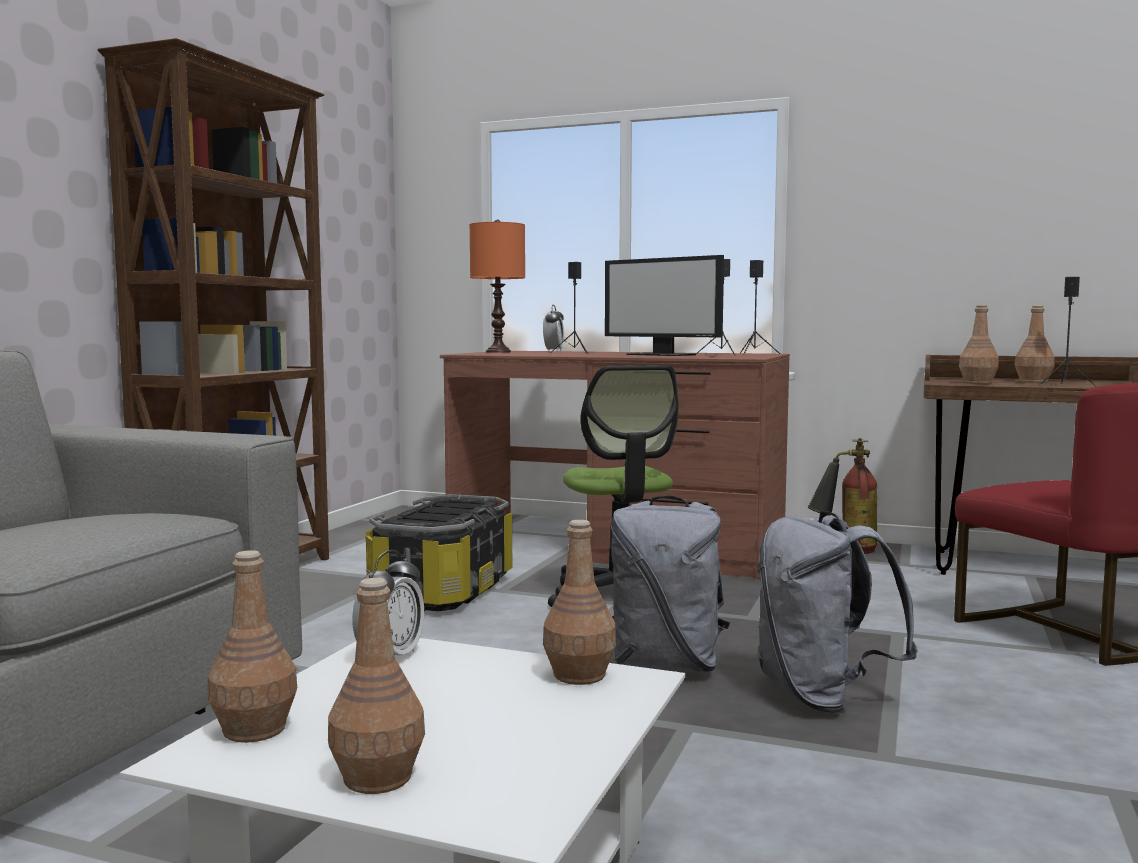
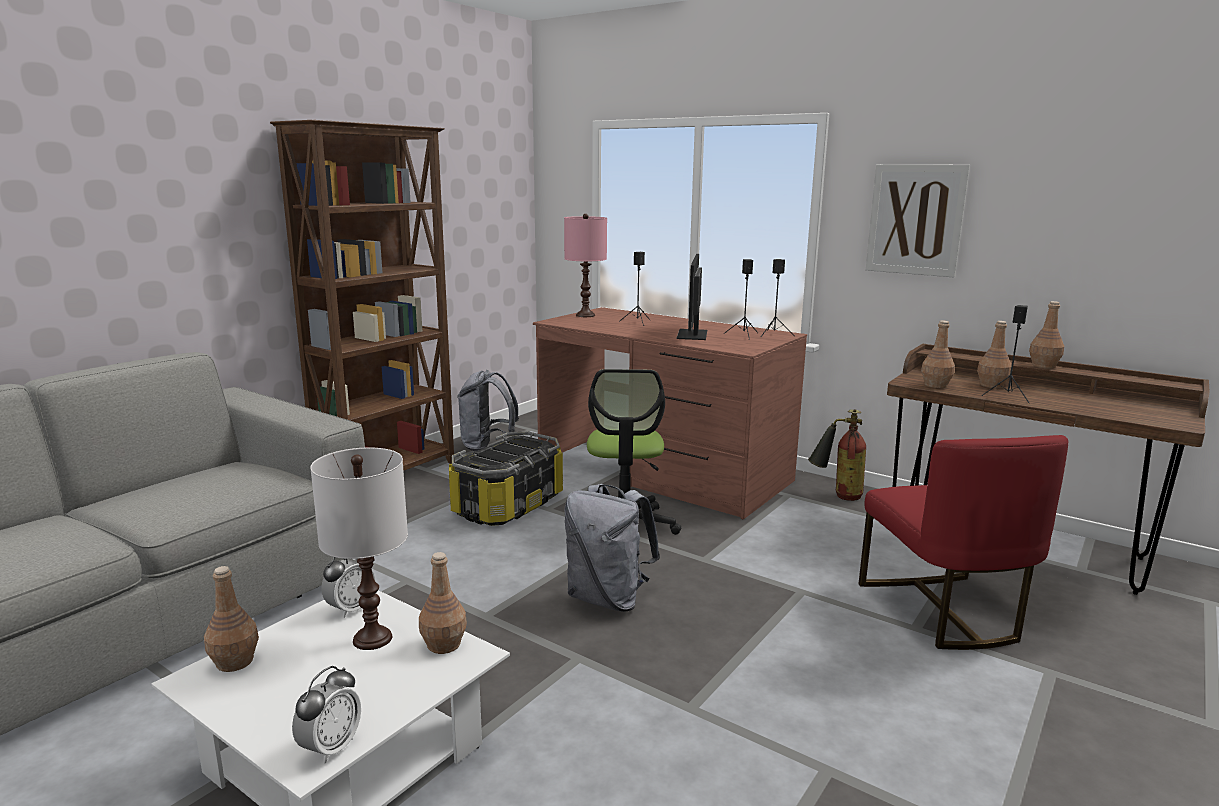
camera: 15 degrees right, 10 degrees up
brown bottle [328,578,425,794] -> brown bottle moved to [1029,301,1064,368]
orange table lamp [469,219,525,353] -> pink table lamp [564,214,607,317]
alarm clock [543,305,564,351] -> alarm clock moved to [292,666,361,763]
monitor [605,255,724,356] -> monitor turned 45 degrees clockwise [676,254,707,340]
grey backpack [757,511,918,713] -> grey backpack moved to [457,370,519,452]
none -> white table lamp [310,447,408,650]
none -> picture [866,164,970,277]

